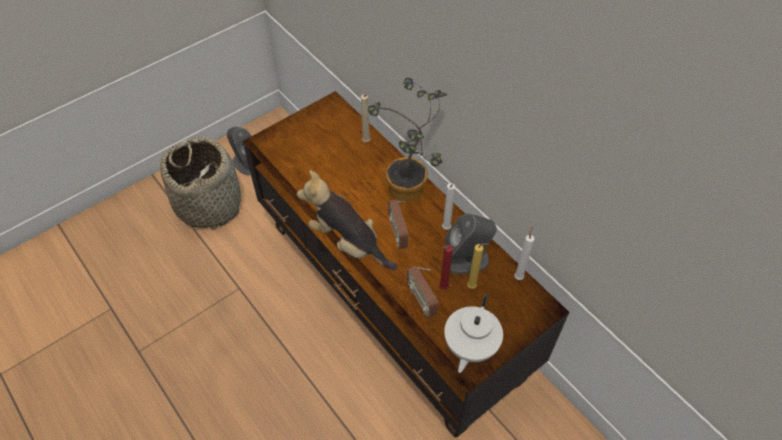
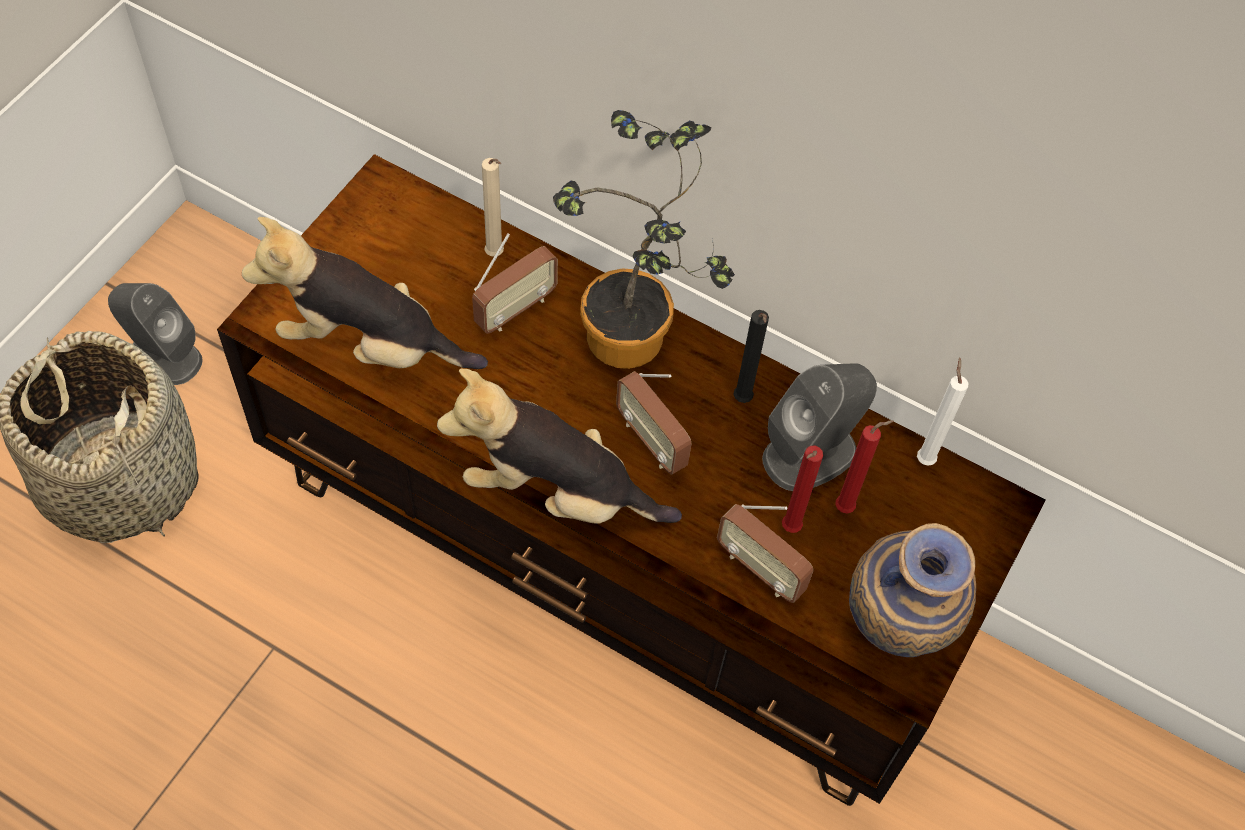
camera: 25 degrees left, 5 degrees up
white candle [442,183,455,230] -> black candle [733,310,769,403]
white teapot [444,294,503,373] -> vase [849,523,976,657]
yellow candle [467,243,489,289] -> red candle [835,420,894,513]
none -> plush toy [242,217,488,369]
none -> radio [472,233,558,334]

